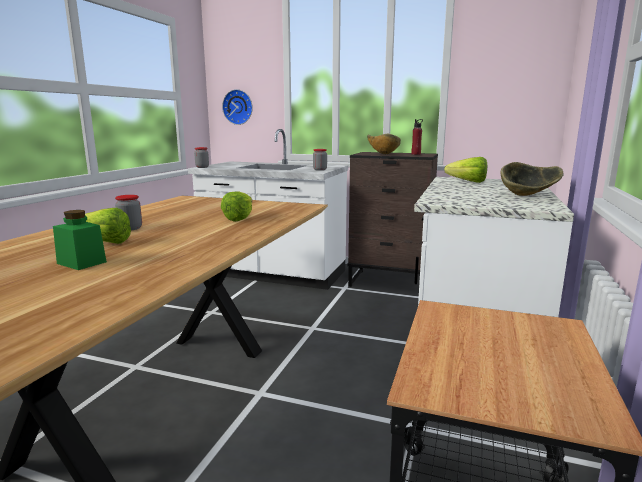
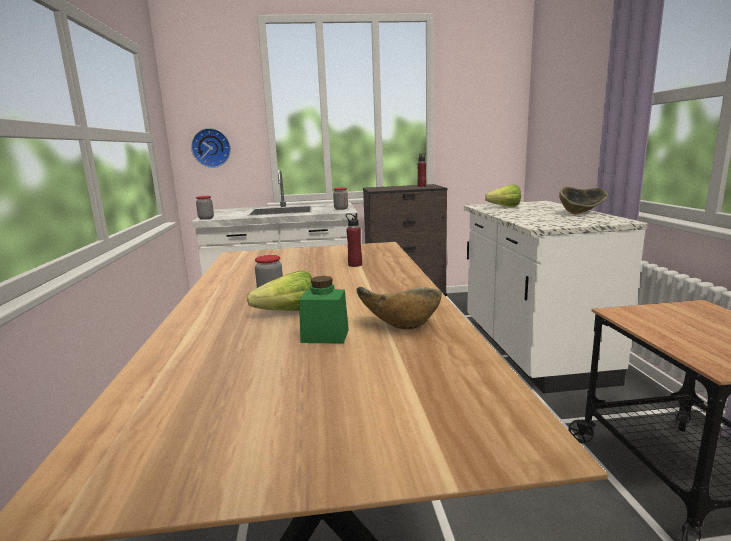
camera: 25 degrees left, 0 degrees up
lettuce [221,191,252,222] -> red bottle [346,213,362,267]
bowl [367,134,401,154] -> bowl moved to [357,287,442,330]

